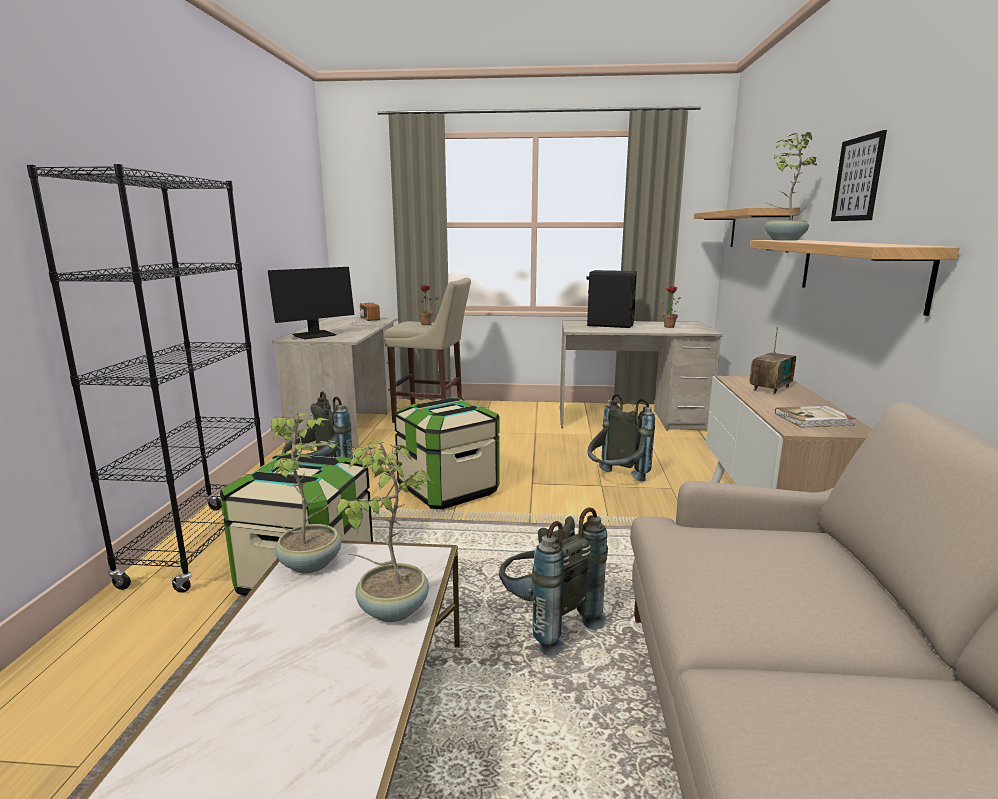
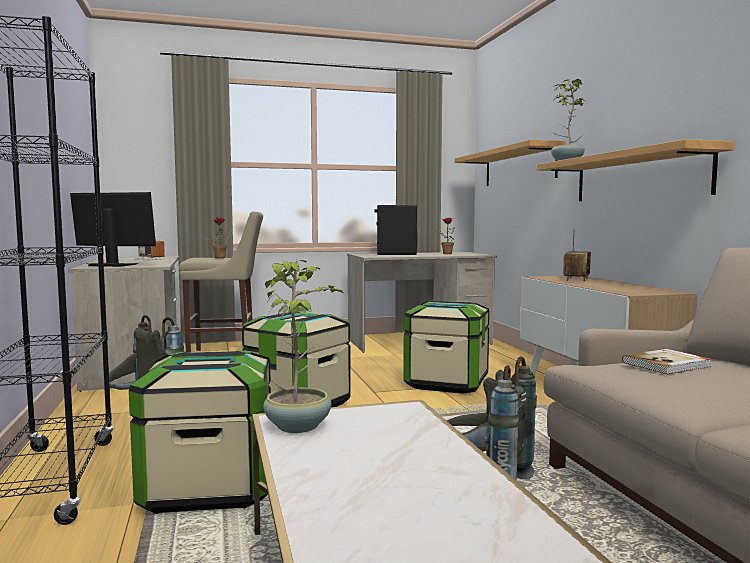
camera: 20 degrees left, 10 degrees down
monitor [268,267,354,339] -> monitor turned 105 degrees counterclockwise [70,192,156,267]
potted plant [337,441,434,622] -> none
grey backpack [587,394,655,482] -> storage box [403,300,490,394]
book [775,406,856,428] -> book moved to [622,349,712,375]
picture [831,130,887,221] -> none

